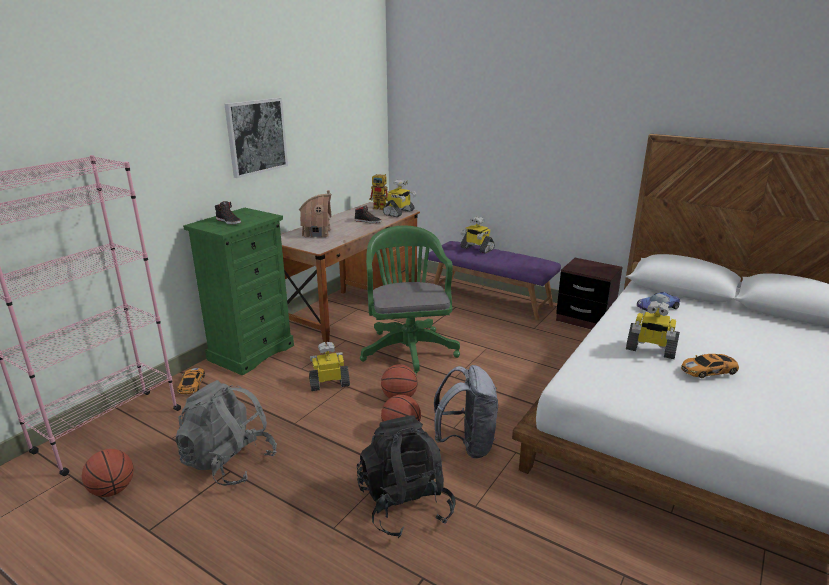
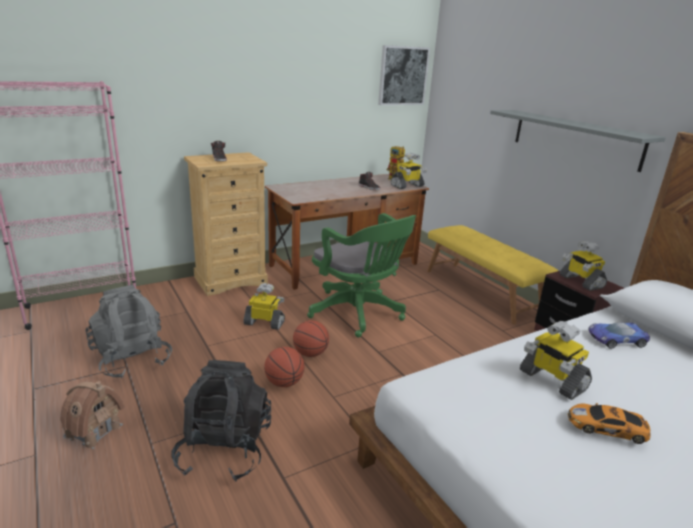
camera: 25 degrees right, 0 degrees up
basketball [82,449,134,497] -> none
toy car [177,368,205,394] -> none
green dresser [183,208,294,376] -> beige dresser [184,152,268,296]
picture [224,98,288,178] -> picture moved to [378,45,430,105]
toy house [299,190,332,238] -> toy house moved to [60,381,125,449]
green office chair [360,226,460,375] -> green office chair turned 120 degrees clockwise [307,213,416,337]
purple bench [428,241,561,321] -> yellow bench [427,225,558,324]
grey backpack [434,365,498,459] -> none
toy robot [460,216,495,254] -> toy robot moved to [560,241,607,291]
none -> grey shelf [490,110,666,172]

